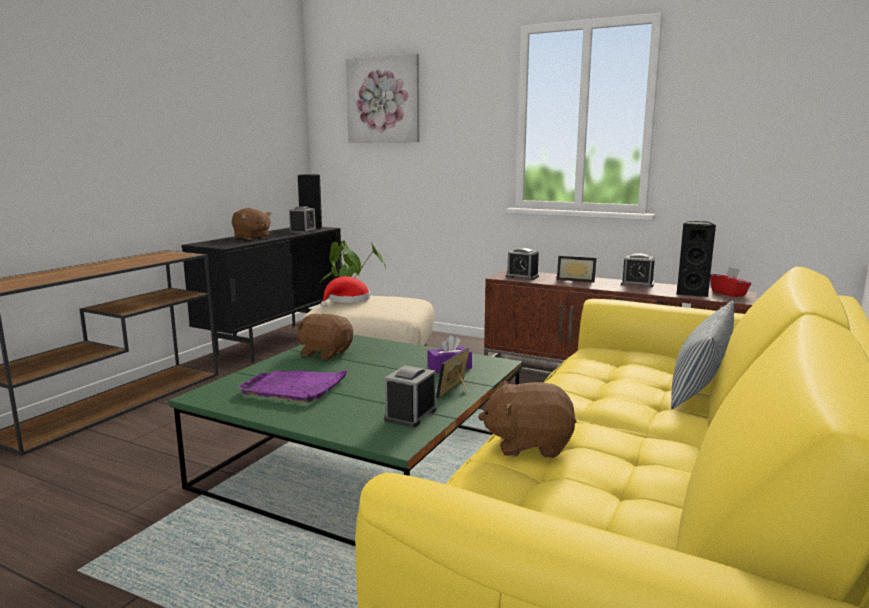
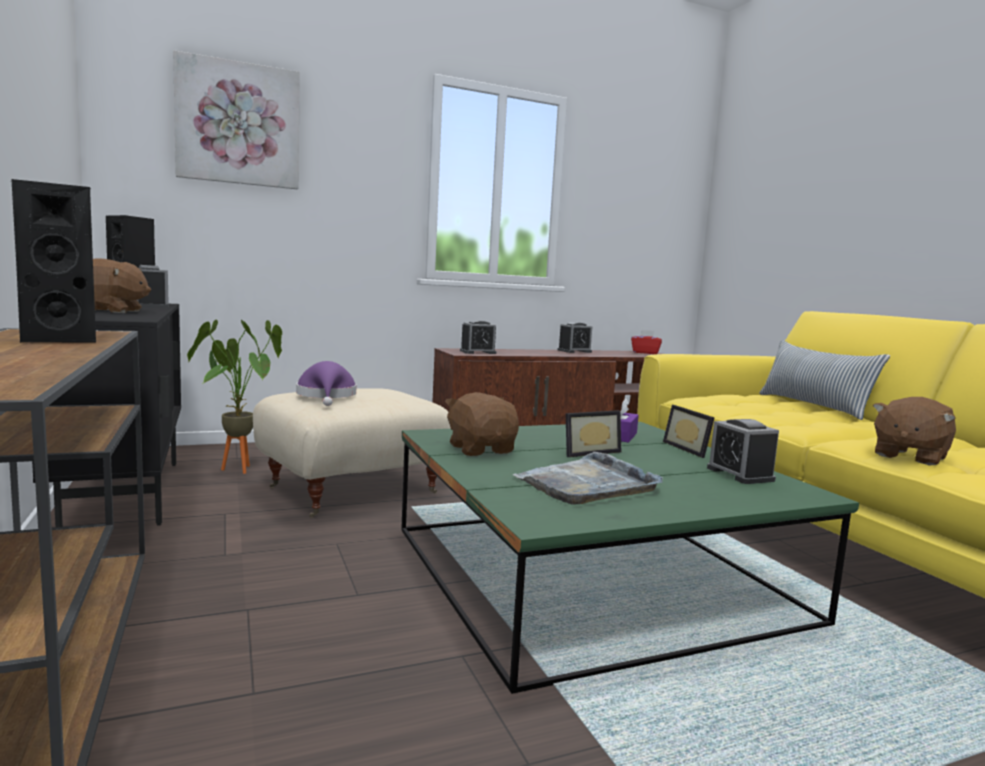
camera: 50 degrees left, 5 degrees down
purple tray [238,370,350,403] -> grey tray [512,452,663,505]
brown plush toy [297,314,353,360] -> brown plush toy turned 90 degrees clockwise [445,392,519,456]
red hat [320,276,370,308] -> purple hat [296,361,356,406]
picture frame [557,256,596,283] -> picture frame moved to [565,410,621,457]
black speaker [677,221,716,297] -> black speaker moved to [11,179,97,343]

